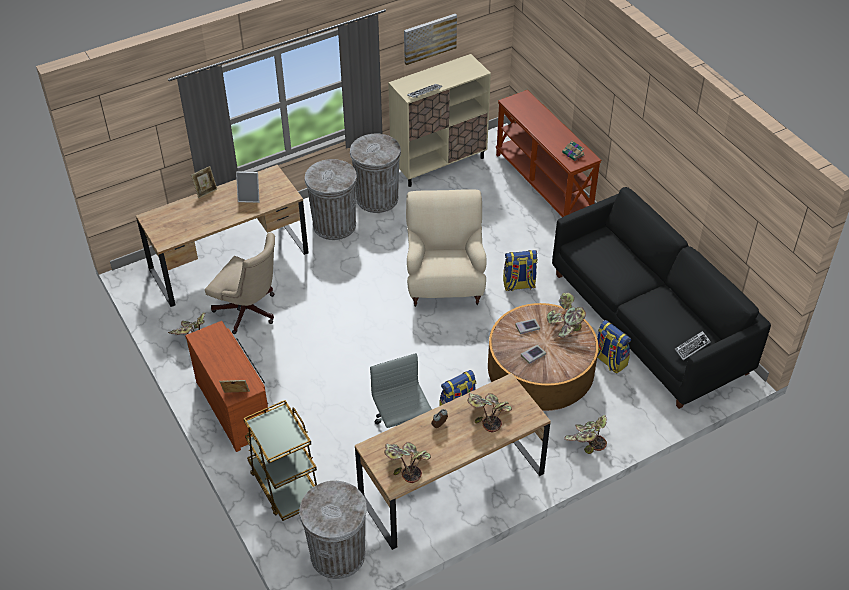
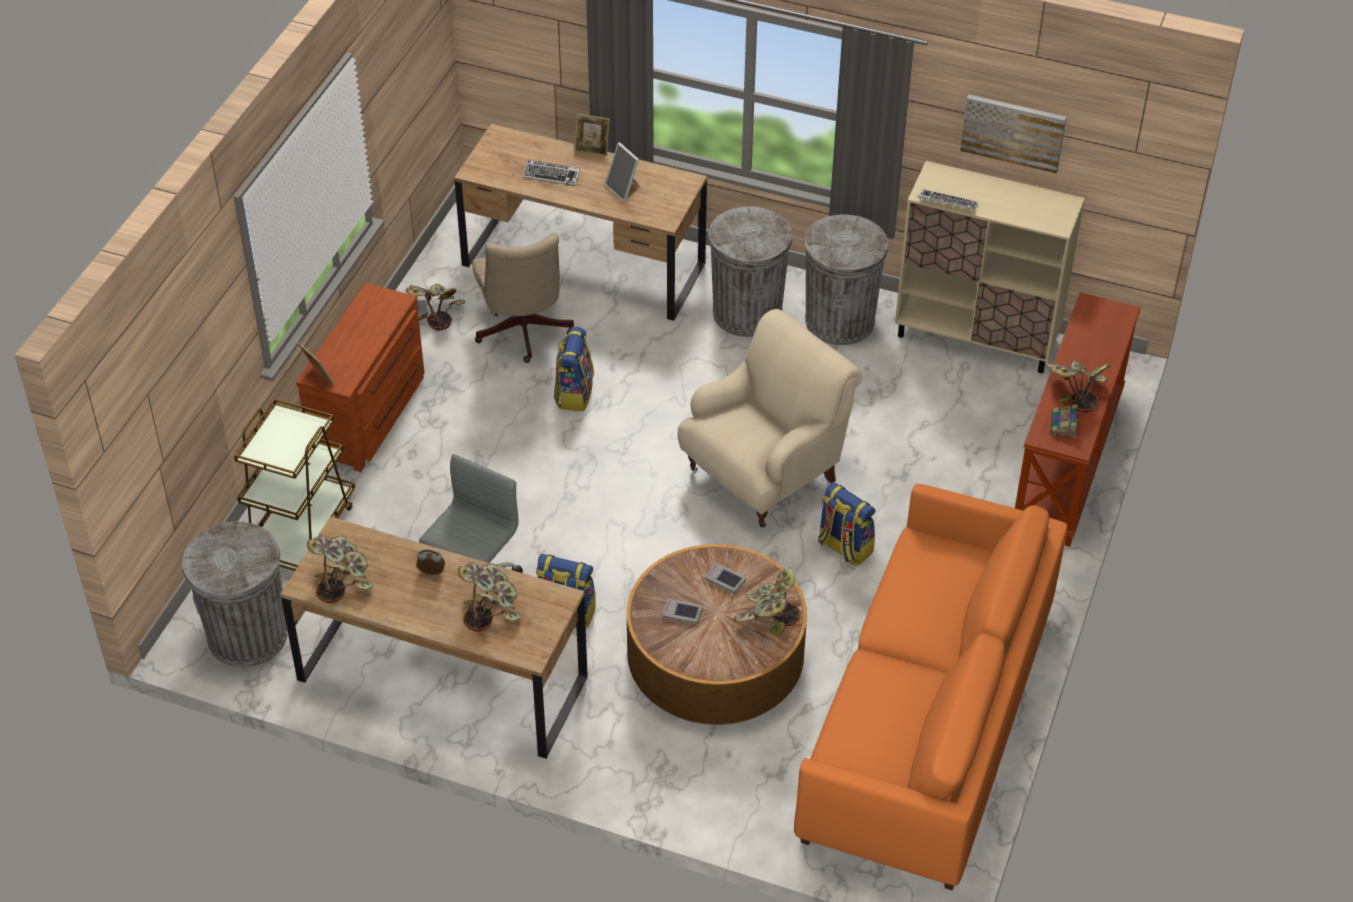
camera: 50 degrees right, 0 degrees up
black sofa [552,187,771,409] -> orange sofa [794,484,1067,891]
potted plant [564,415,607,454] -> potted plant moved to [1045,360,1111,413]
backpack [597,320,631,373] -> backpack moved to [554,327,594,411]
keyboard [675,331,711,360] -> keyboard moved to [523,160,580,186]

